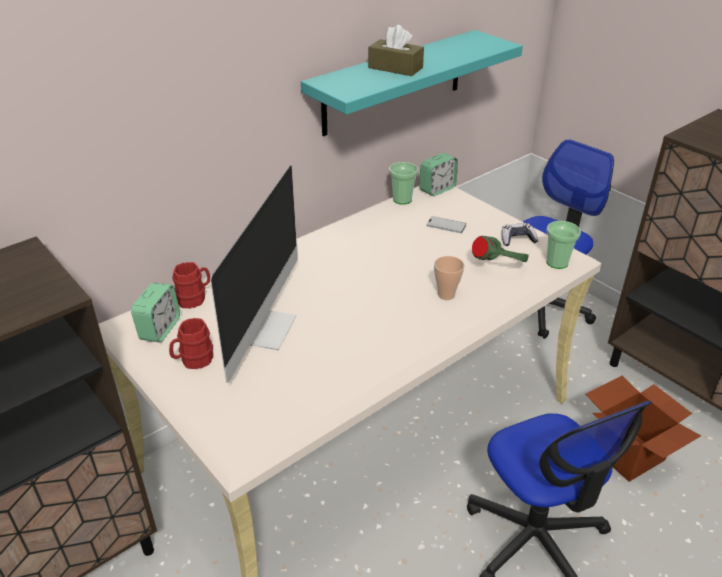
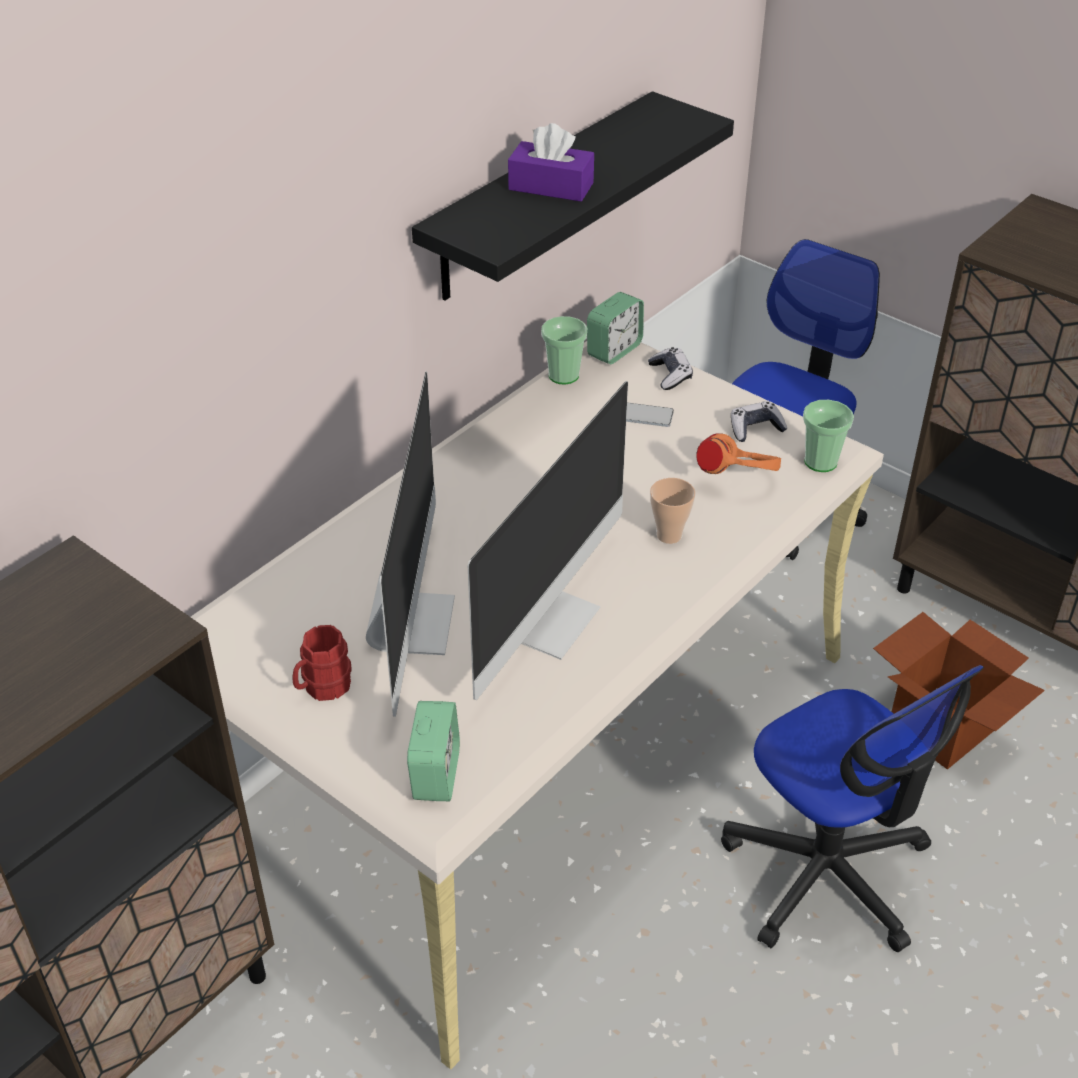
camera: 10 degrees left, 5 degrees up
alarm clock [131,283,180,343] -> alarm clock moved to [407,701,460,801]
red mug [172,262,211,308] -> none
turquoise shelf [301,30,523,137] -> black shelf [412,91,734,301]
brown tissue box [368,25,424,76] -> purple tissue box [508,123,594,202]
green headphones [472,236,529,262] -> orange headphones [696,433,781,474]
none -> monitor [468,381,628,700]
none -> game controller [648,347,693,390]

